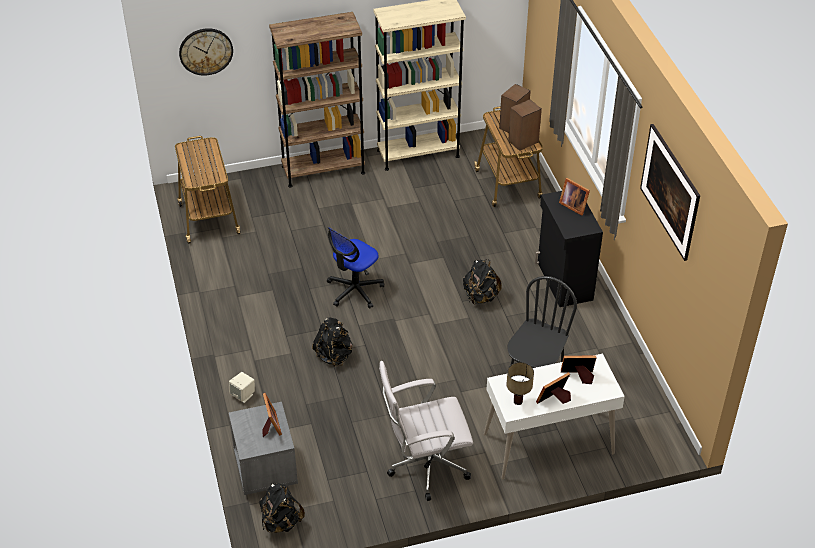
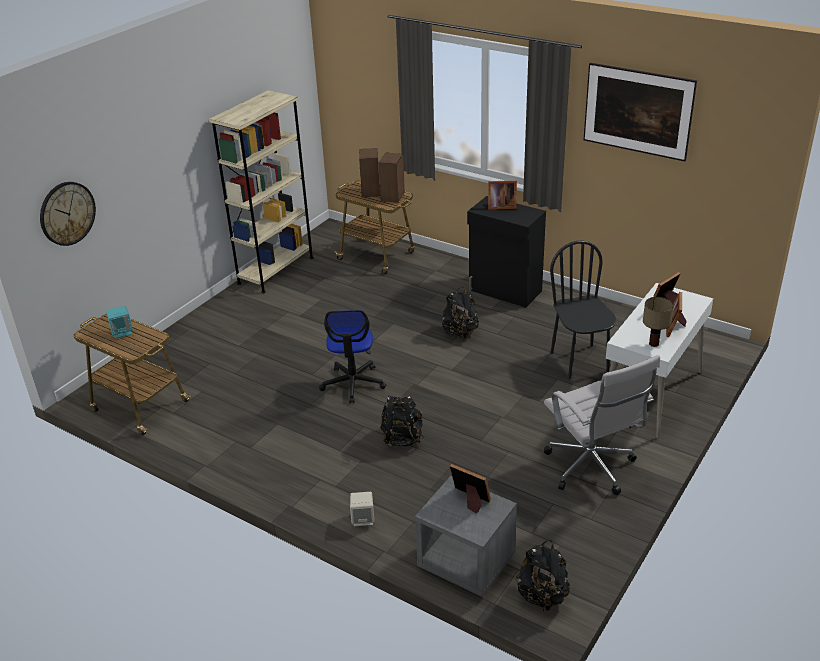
camera: 40 degrees left, 10 degrees down
brown bookcase [269,12,365,187] -> none
white office chair [379,361,473,501] -> white office chair turned 60 degrees counterclockwise [544,355,660,495]
none -> turquoise speaker [106,306,133,338]

